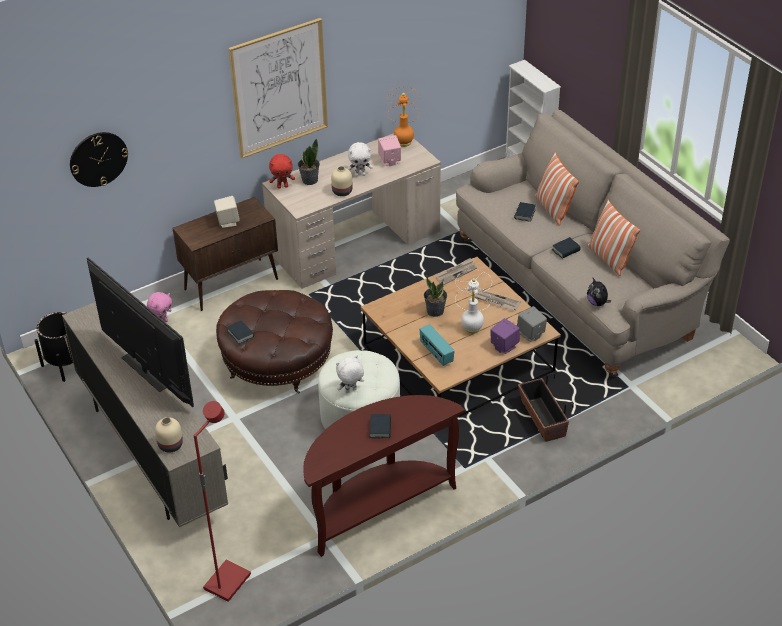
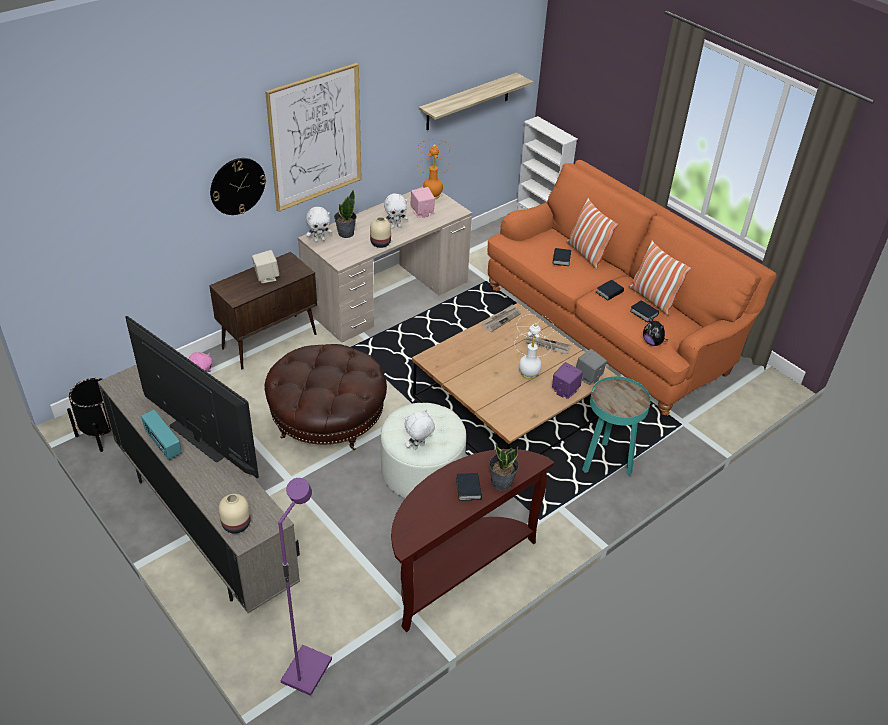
camera: 10 degrees left, 0 degrees up
wall clock [70,132,128,187] -> wall clock moved to [210,158,266,215]
red floor lamp [194,401,251,602] -> purple floor lamp [278,478,332,696]
book [227,320,254,344] -> book moved to [630,300,659,323]
red plush toy [269,154,295,189] -> white plush toy [306,207,332,242]
radio [419,324,455,366] -> radio moved to [141,410,181,460]
potted plant [424,275,447,317] -> potted plant moved to [489,443,519,491]
beige sofa [456,110,730,377] -> orange sofa [487,160,777,416]
planter [518,373,574,442] -> turquoise side table [582,376,651,475]
none -> shelf [419,73,533,130]

